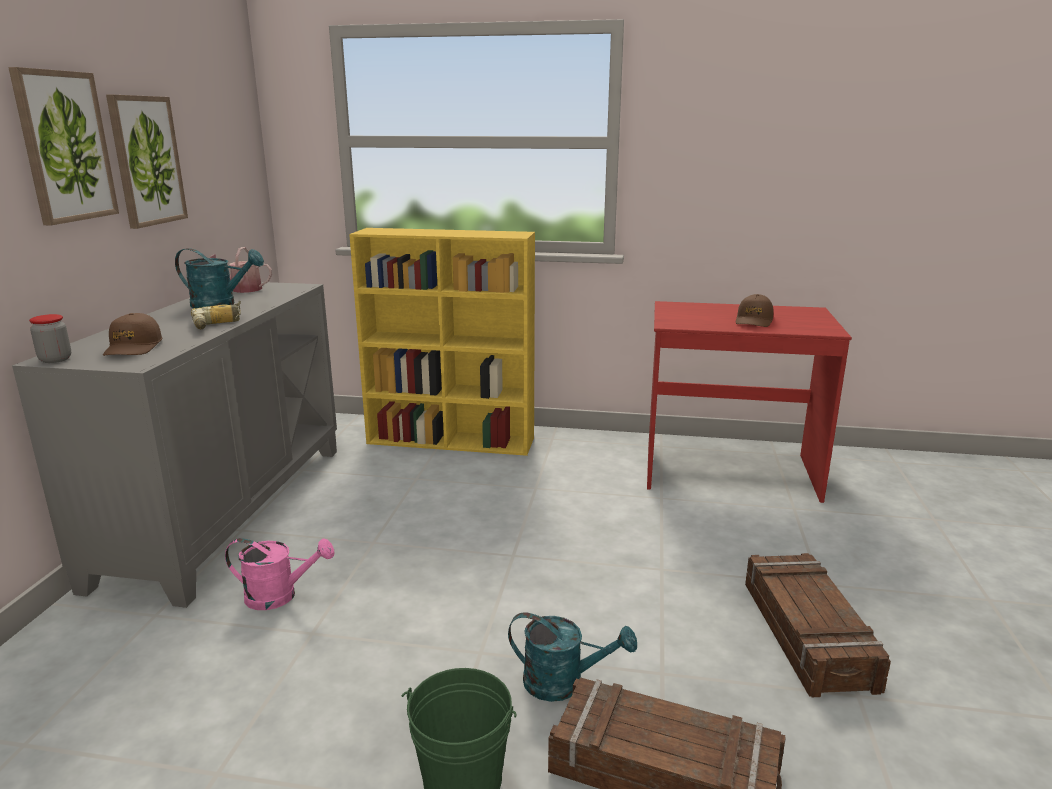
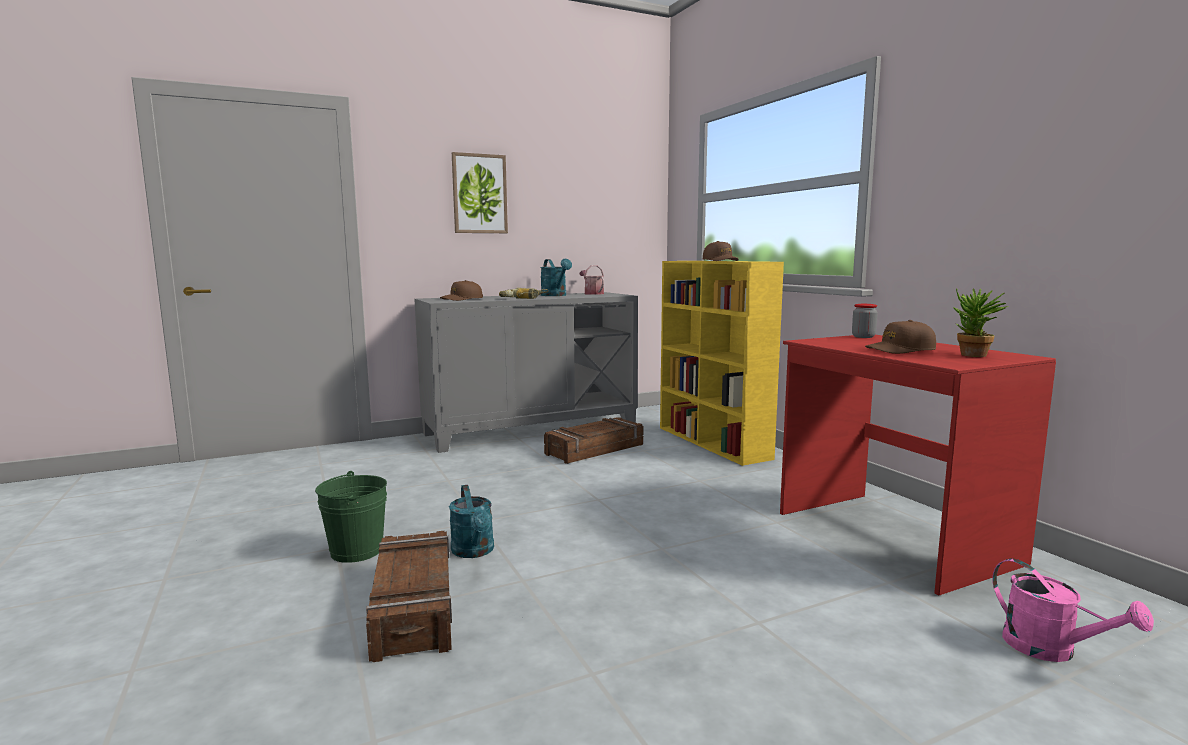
camera: 55 degrees right, 10 degrees down
jar [29,314,71,363] -> jar moved to [852,304,878,338]
picture [106,95,188,229] -> none
pink watering can [225,538,334,610] -> pink watering can moved to [992,558,1154,662]
crate [745,553,891,697] -> crate moved to [544,417,644,464]
none -> brown cap [703,241,739,261]
none -> potted plant [953,288,1009,357]

